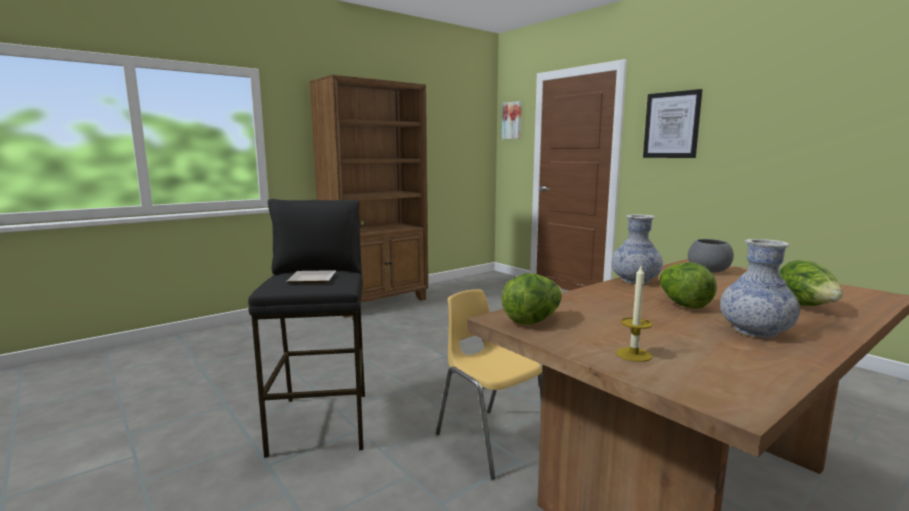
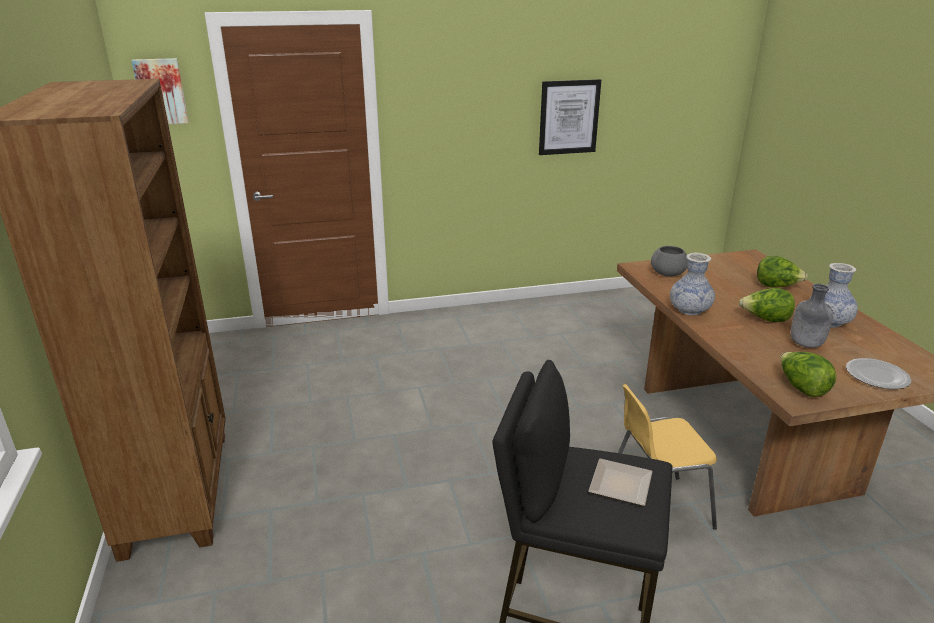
camera: 65 degrees left, 15 degrees up
candle [616,264,652,362] -> plate [846,358,911,389]
picture [643,89,702,158] -> picture moved to [539,79,601,155]
none -> grey bottle [791,284,833,348]

